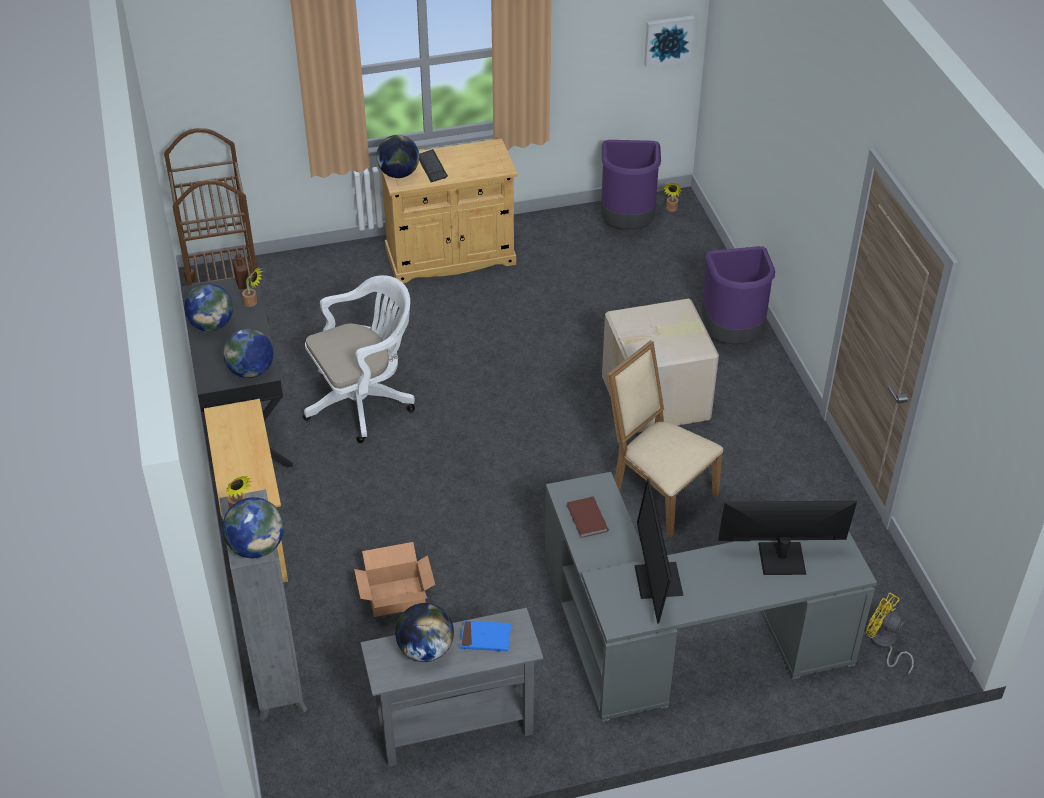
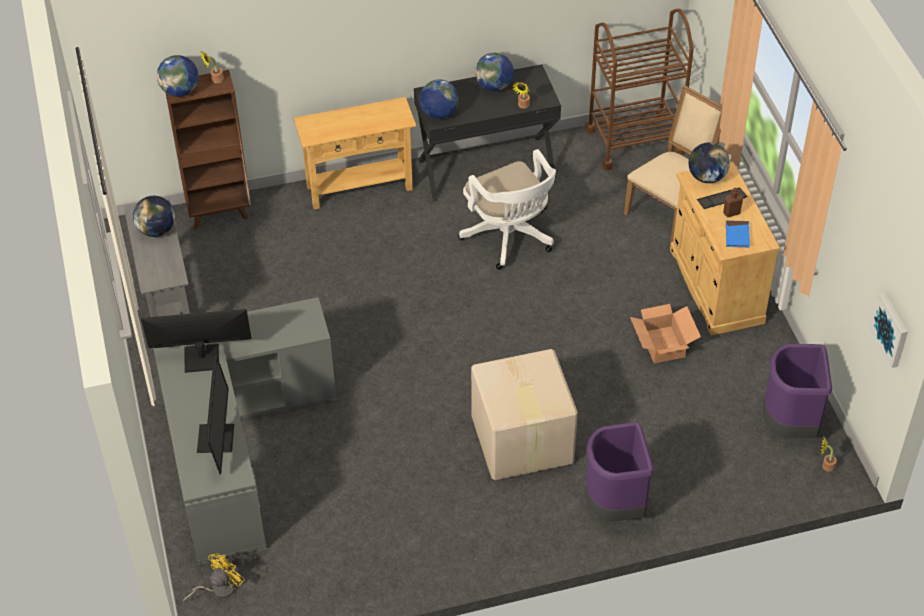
camera: 90 degrees right, 5 degrees up
grey bookcase [219,489,307,721] -> brown bookcase [165,70,251,230]
brown bottle [233,253,250,289] -> brown bottle moved to [723,188,743,217]
cardboard box [354,542,435,617] -> cardboard box moved to [630,304,701,363]
blue book [460,621,511,651] -> blue book moved to [726,220,750,248]
brown book [567,497,609,538] -> none
beige chair [607,340,723,538] -> beige chair moved to [624,85,723,242]

